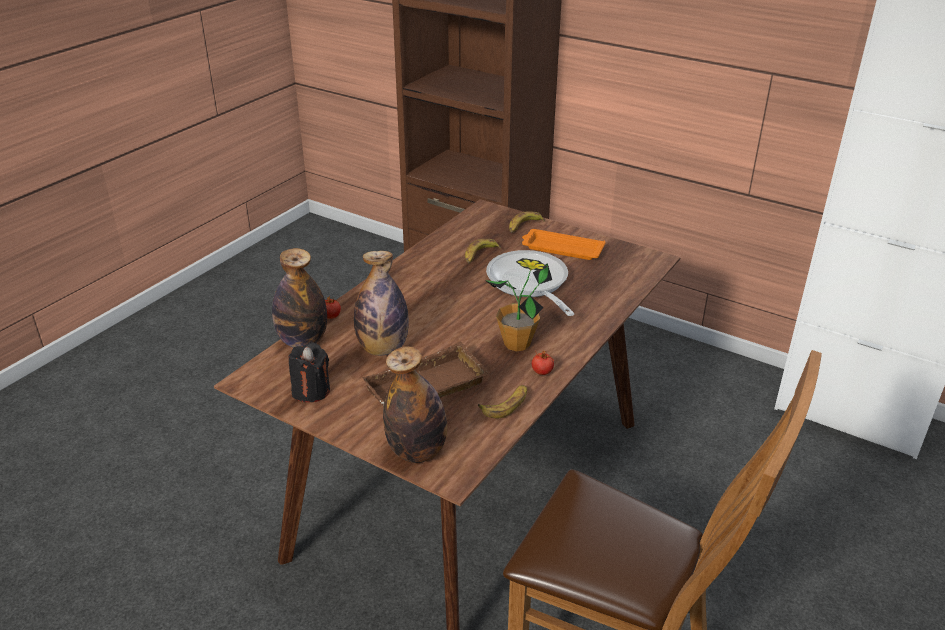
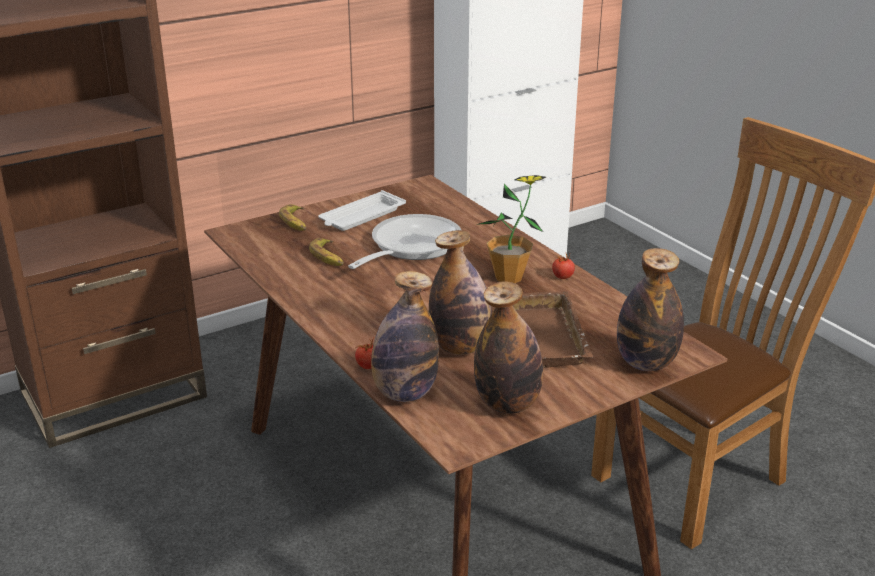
camera: 65 degrees left, 5 degrees down
black candle [289,342,330,403] -> bottle [474,281,543,414]
banana [478,385,527,418] -> none
frying pan [486,250,575,316] -> frying pan turned 120 degrees clockwise [348,214,461,269]
orange tray [522,229,606,260] -> white tray [318,190,406,231]

